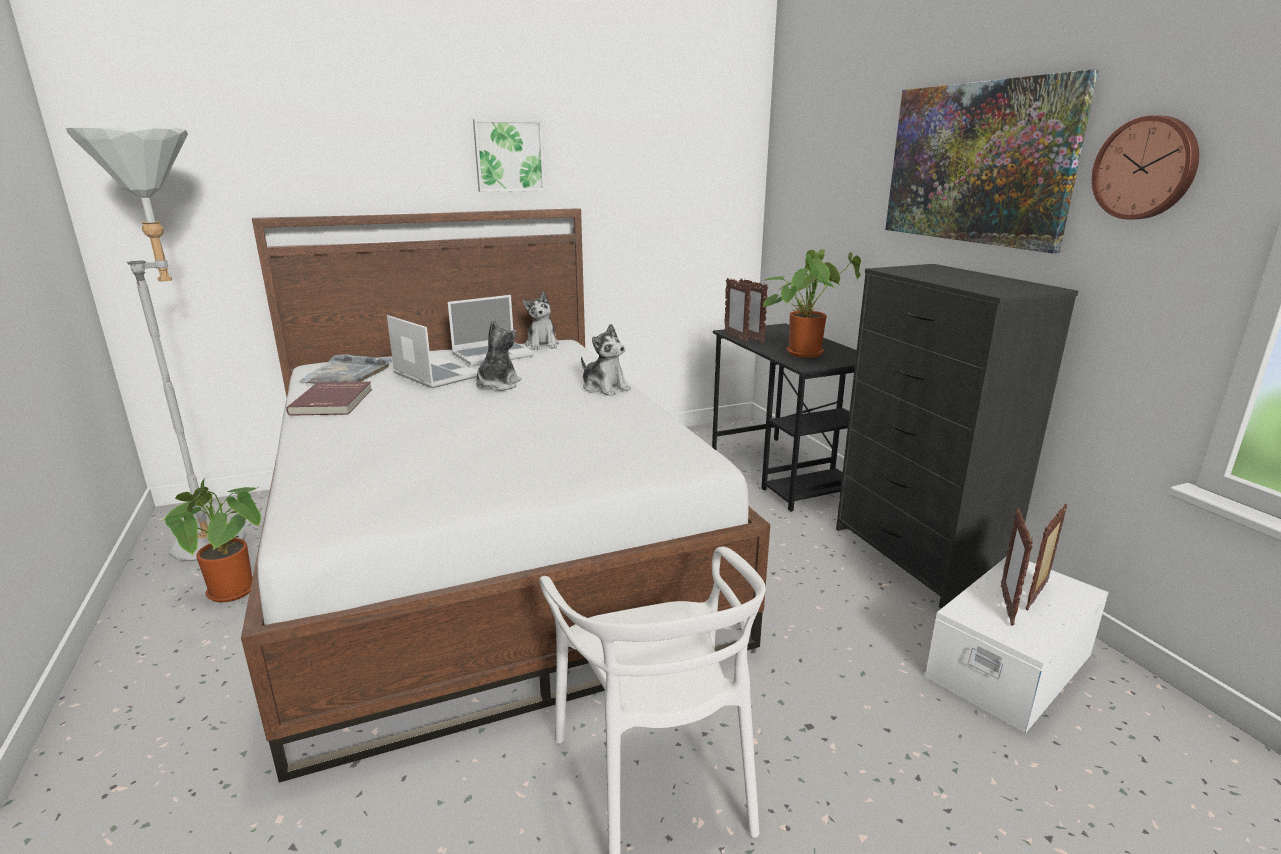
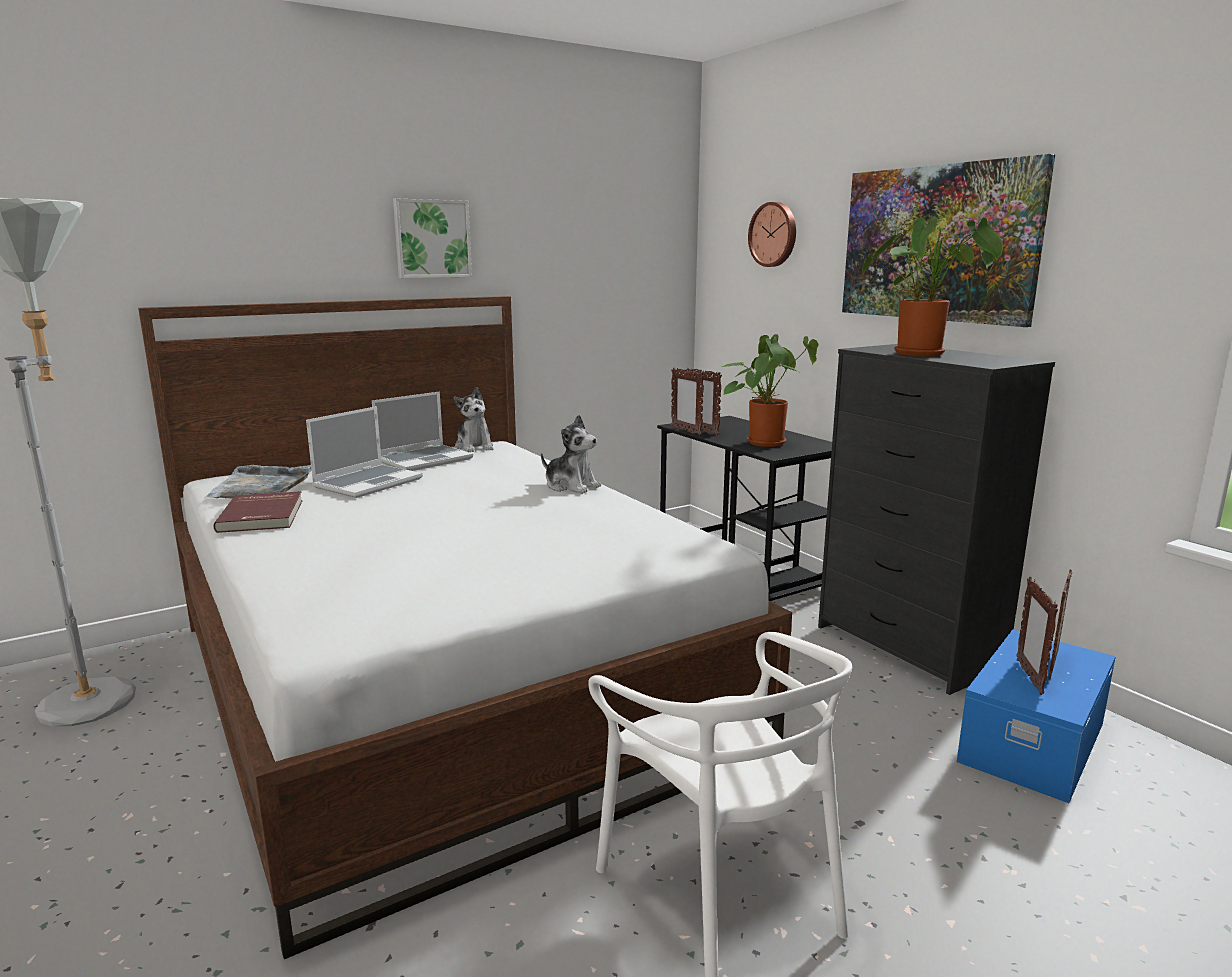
camera: 10 degrees left, 5 degrees down
potted plant [163,478,261,602] -> potted plant moved to [862,216,1003,357]
laptop [387,315,478,388] -> laptop turned 90 degrees clockwise [306,406,423,498]
plush toy [476,320,521,391] -> none
white storage box [925,556,1109,733] -> blue storage box [957,630,1116,803]
wall clock [1091,115,1199,220] -> wall clock moved to [748,202,796,267]

